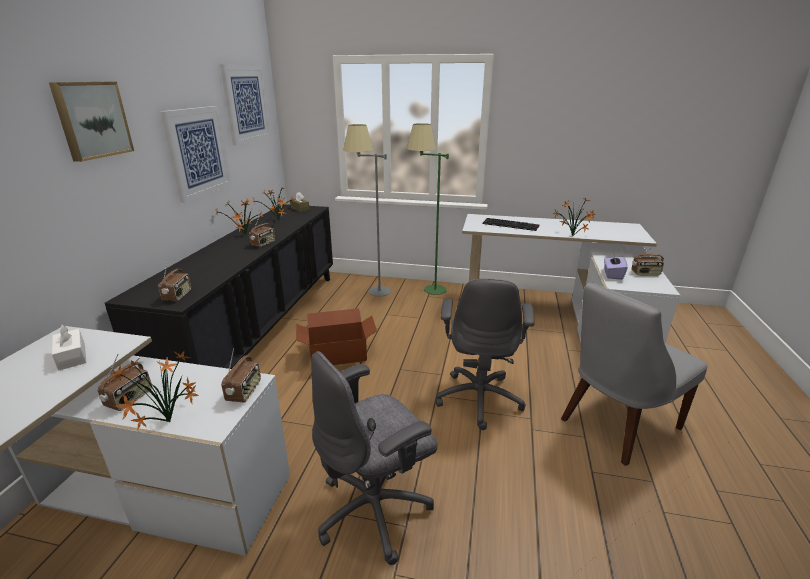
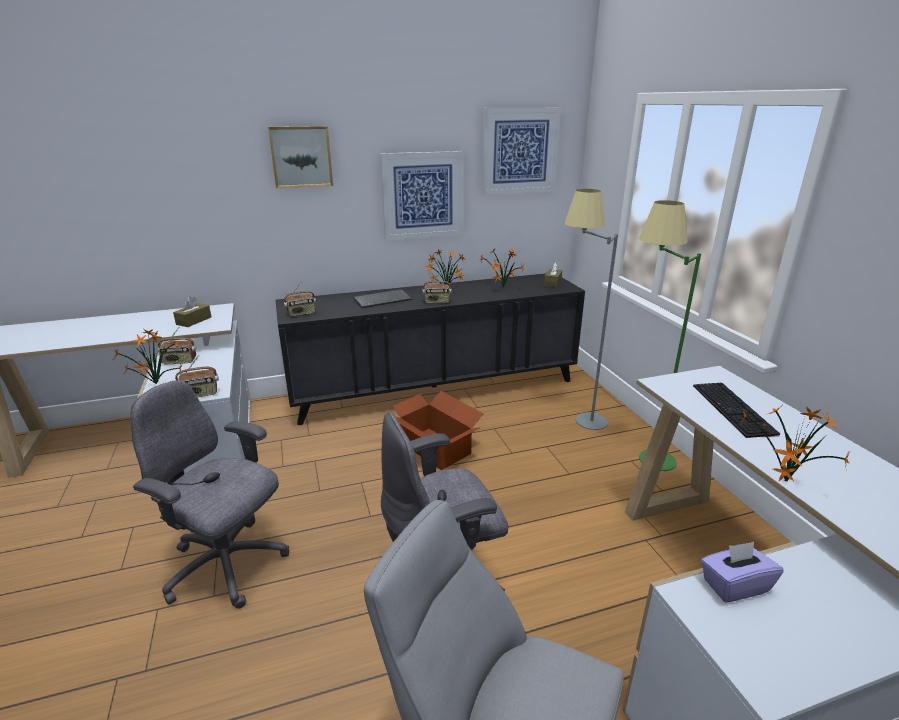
camera: 60 degrees right, 0 degrees up
white tissue box [52,324,86,371] -> brown tissue box [173,296,212,327]
radio [632,245,664,276] -> none
none -> keyboard [354,289,411,308]

